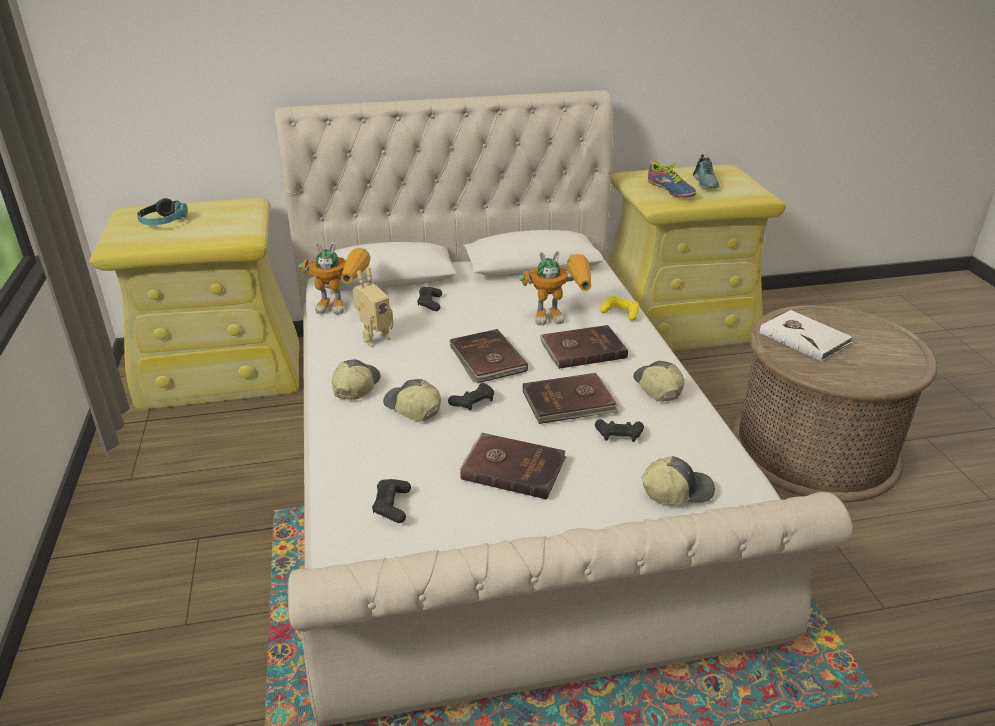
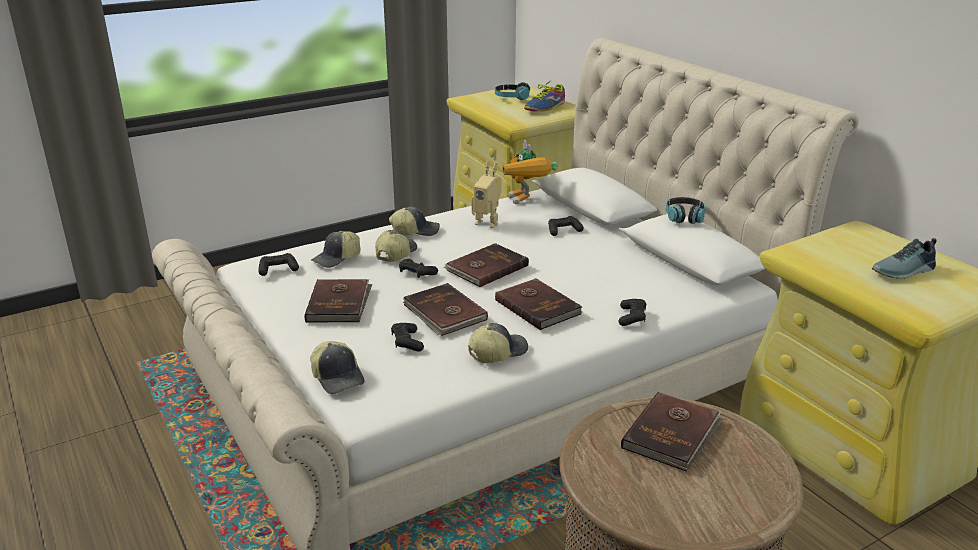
camera: 70 degrees right, 5 degrees down
toy robot [519,251,592,326] -> none
yellow game controller [600,296,639,321] -> black game controller [619,299,646,326]
shoe [648,161,696,198] -> shoe moved to [524,80,565,112]
white book [760,310,853,362] -> brown book [621,392,724,471]
none -> cap [311,231,361,268]
none -> headphones [666,197,705,224]

